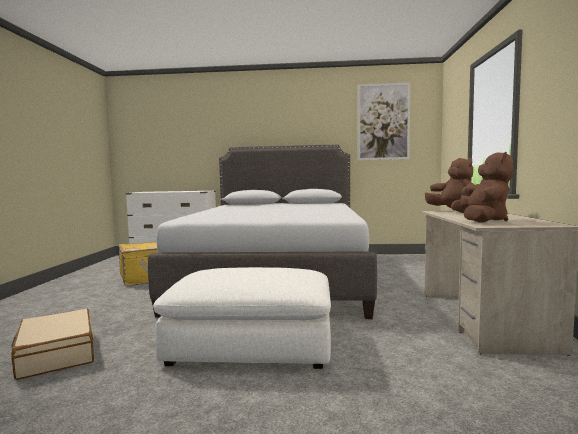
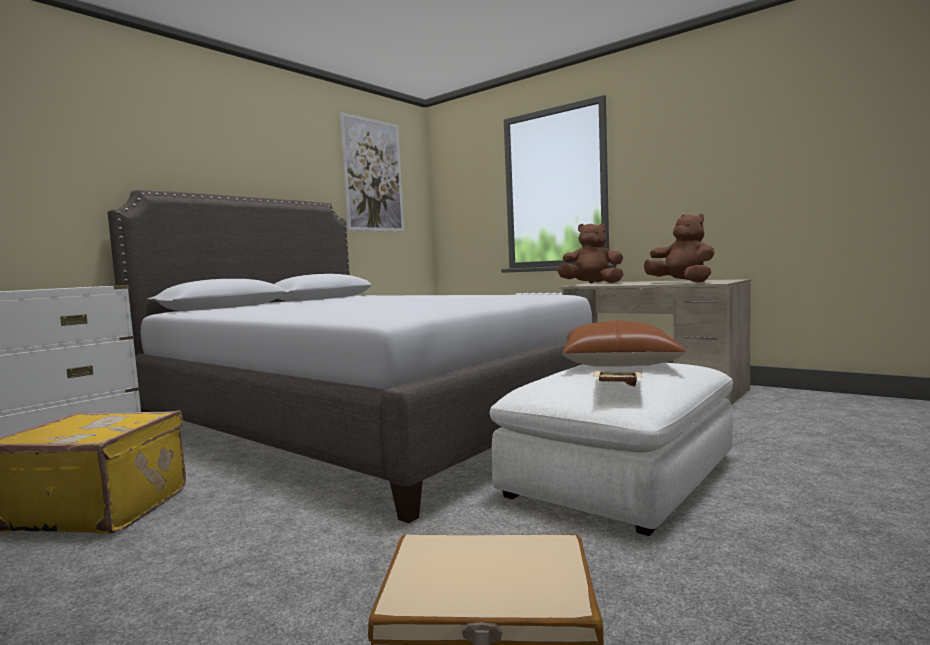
camera: 55 degrees left, 0 degrees up
none -> brown pillow [562,320,686,367]
none -> beige tray [592,371,644,386]

